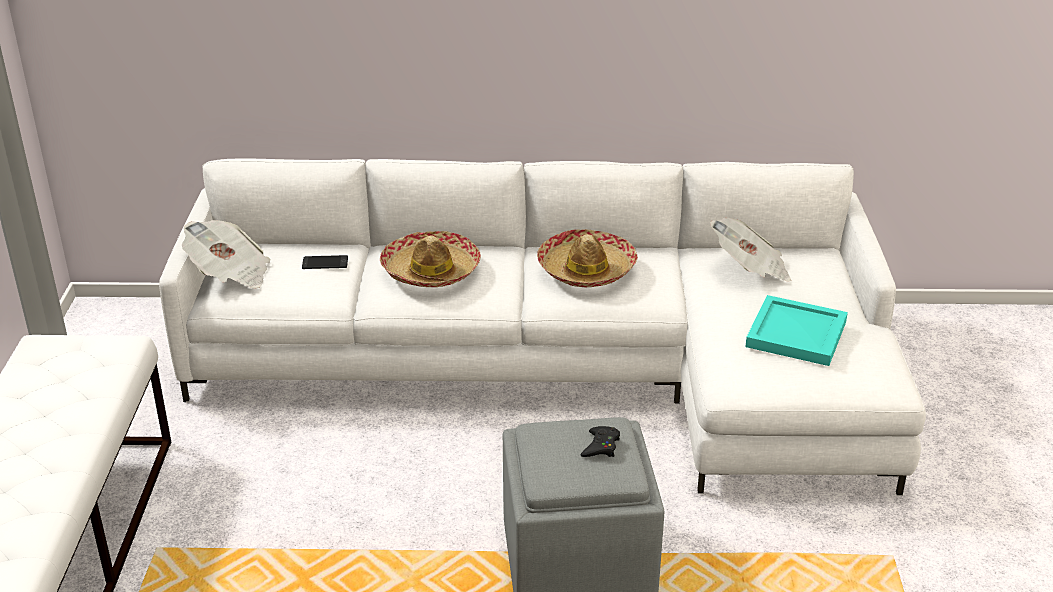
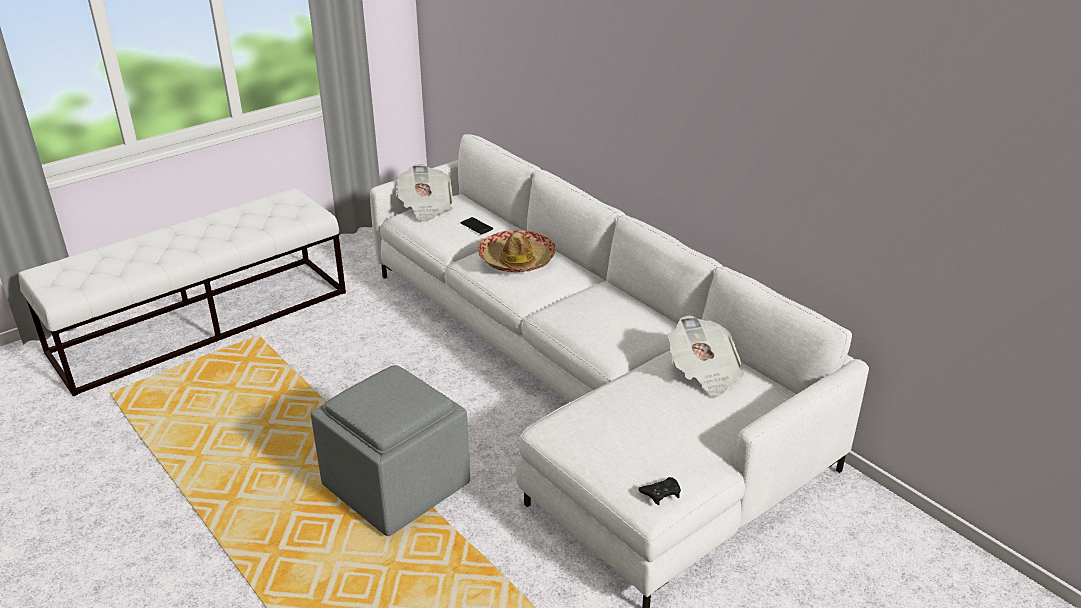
camera: 50 degrees right, 0 degrees up
hat [537,229,638,287] -> none
black game controller [580,426,620,457] -> black game controller moved to [638,477,681,505]
turquoise tray [745,295,848,366] -> none

